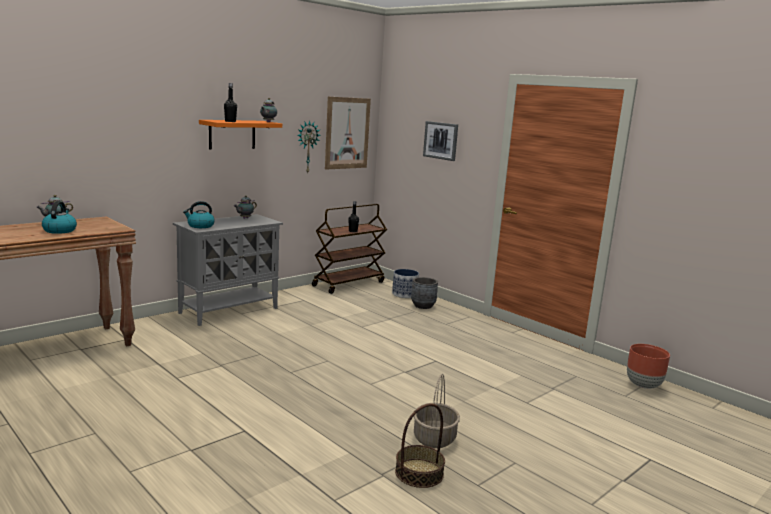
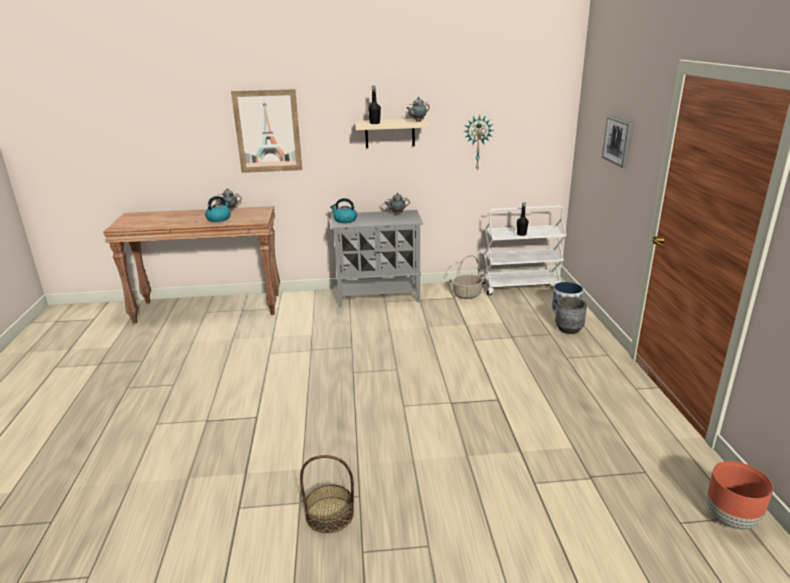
camera: 40 degrees right, 10 degrees up
orange shelf [199,120,282,149] -> beige shelf [355,118,429,148]
brown cart [312,204,387,294] -> white cart [482,206,566,295]
picture [325,97,371,170] -> picture moved to [231,89,302,173]
basket [414,374,460,448] -> basket moved to [453,255,483,299]

